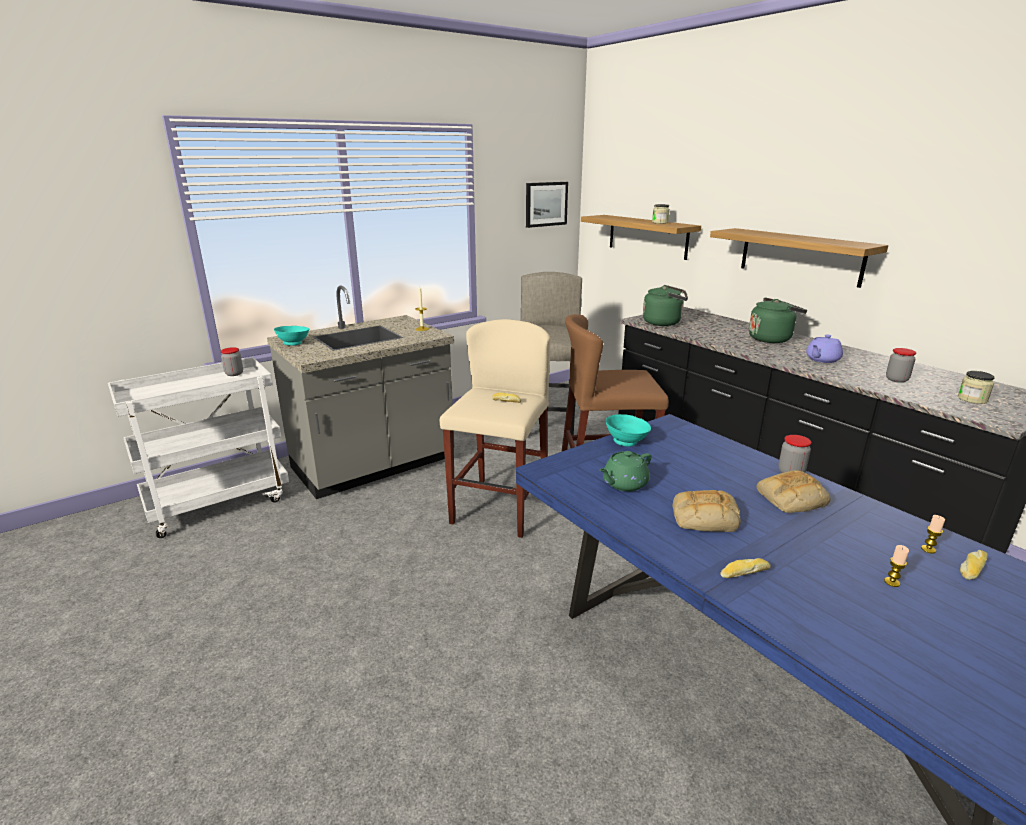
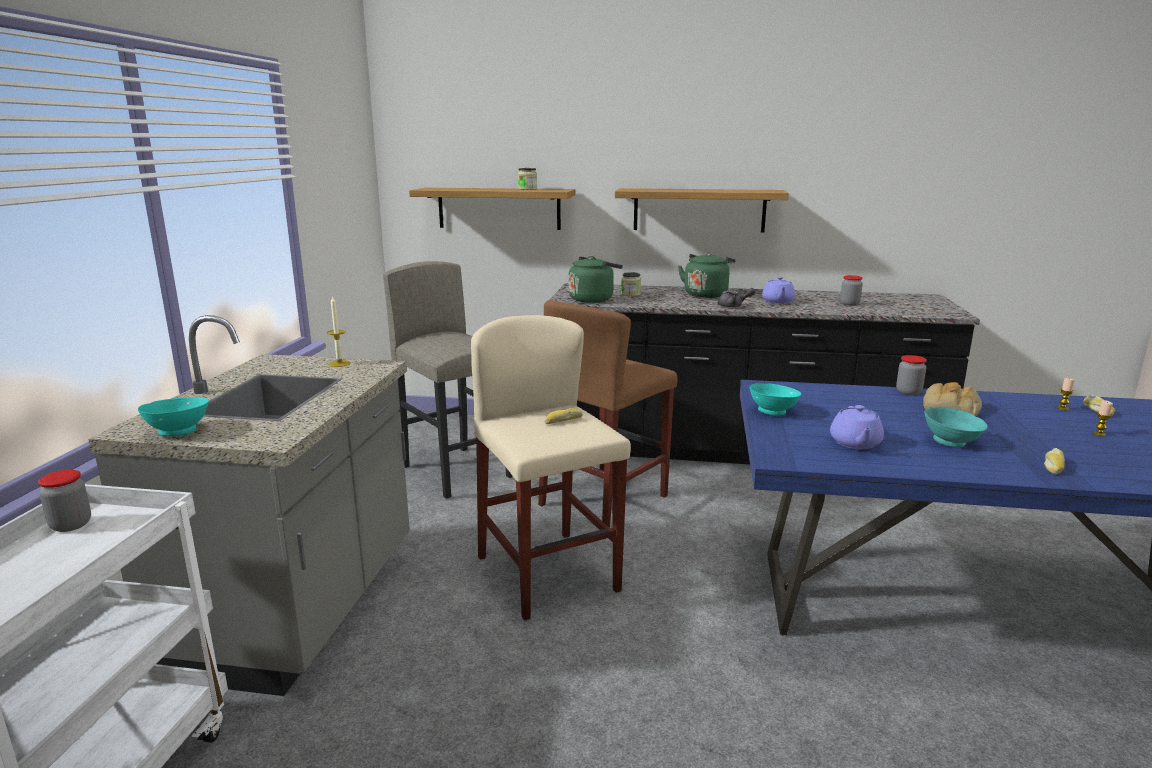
camera: 45 degrees left, 5 degrees down
picture [526,182,568,228] -> none
green teapot [599,451,651,491] -> purple teapot [830,405,884,449]
bread [672,490,741,532] -> turquoise bowl [924,407,988,448]
jar [958,371,995,404] -> jar moved to [621,272,641,296]
none -> grey teapot [718,288,755,308]

